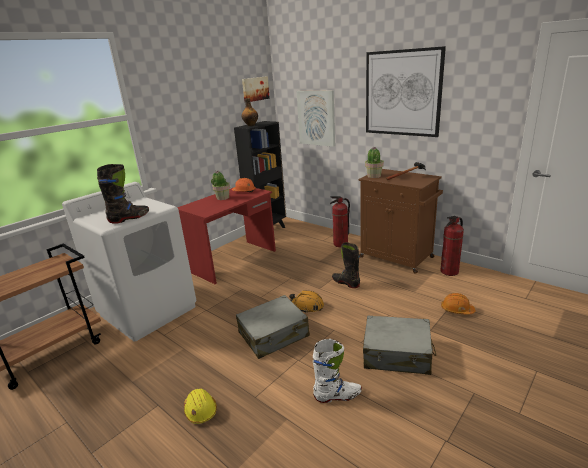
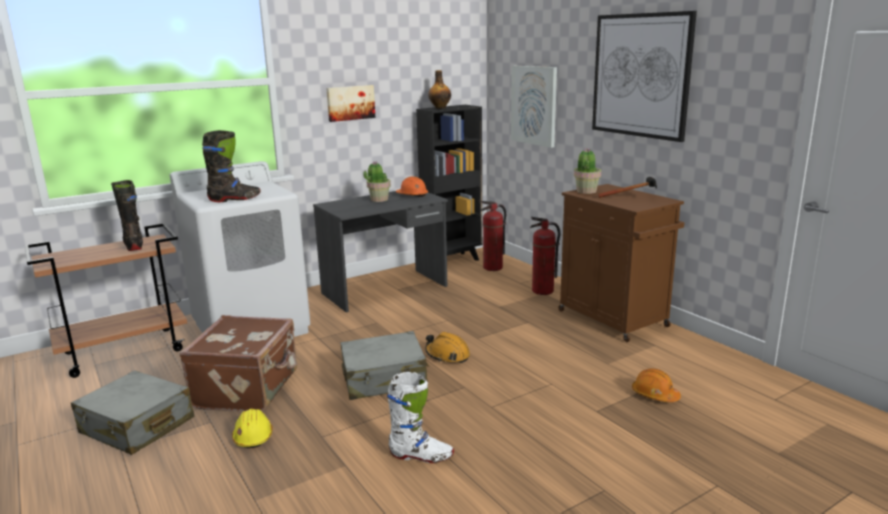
camera: 15 degrees right, 5 degrees down
red desk [177,188,276,284] -> grey desk [313,191,448,313]
picture [242,76,270,102] -> picture moved to [326,85,375,122]
black boot [332,242,360,288] -> black boot moved to [111,180,143,251]
grey suitcase [363,315,436,375] -> grey suitcase moved to [71,370,194,455]
fire extinguisher [440,216,464,276] -> fire extinguisher moved to [481,201,506,271]
none -> brown suitcase [179,315,297,412]

